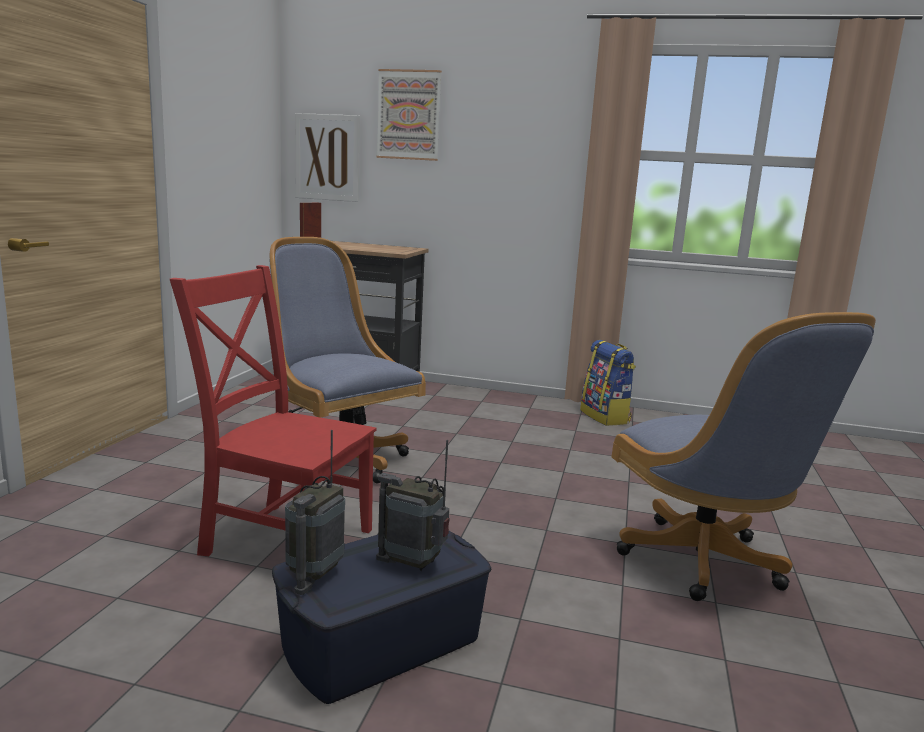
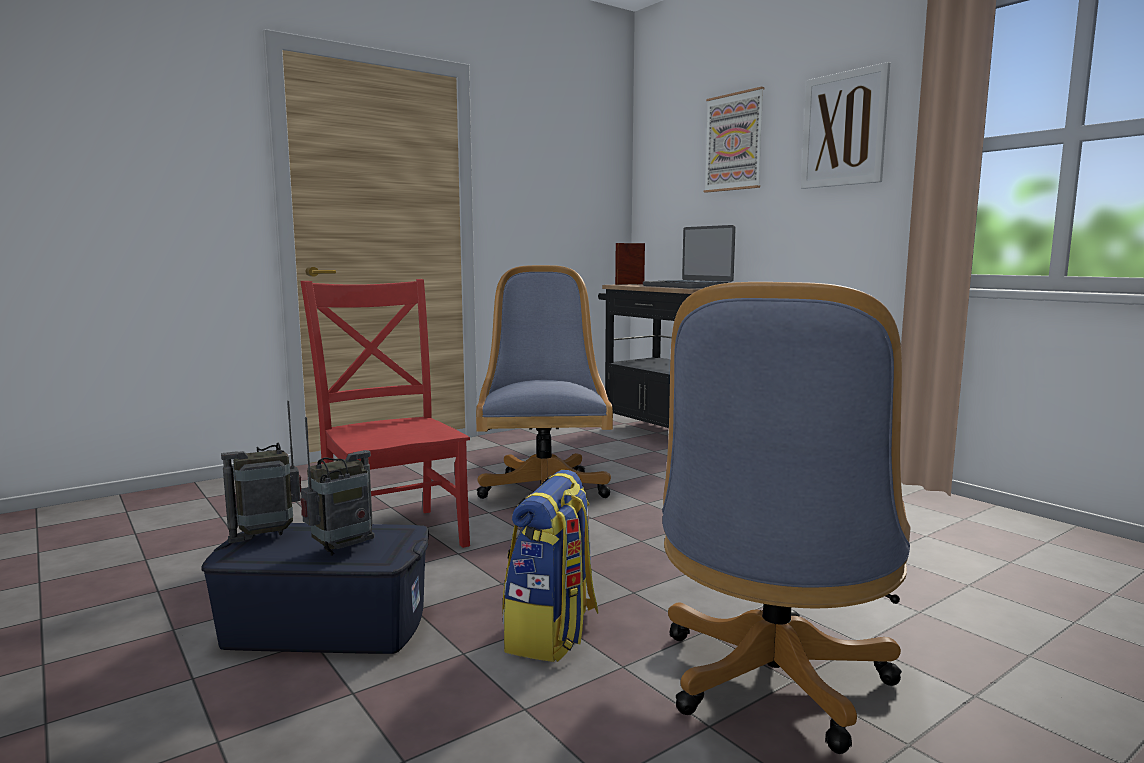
camera: 40 degrees right, 5 degrees down
picture [295,113,360,202] -> picture moved to [801,62,890,189]
radio [376,440,450,571] -> radio turned 75 degrees clockwise [300,417,375,556]
backpack [580,340,636,426] -> backpack moved to [503,470,598,662]
none -> laptop [643,225,736,289]

